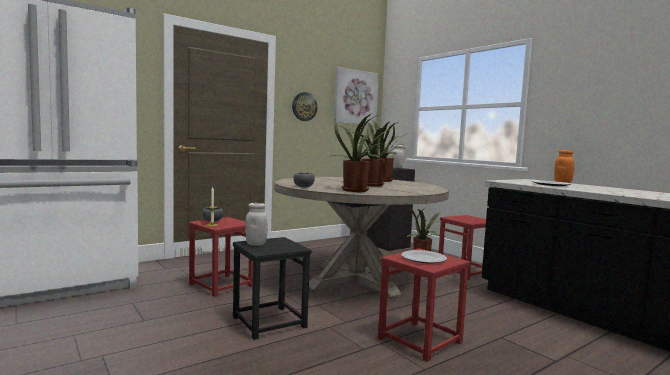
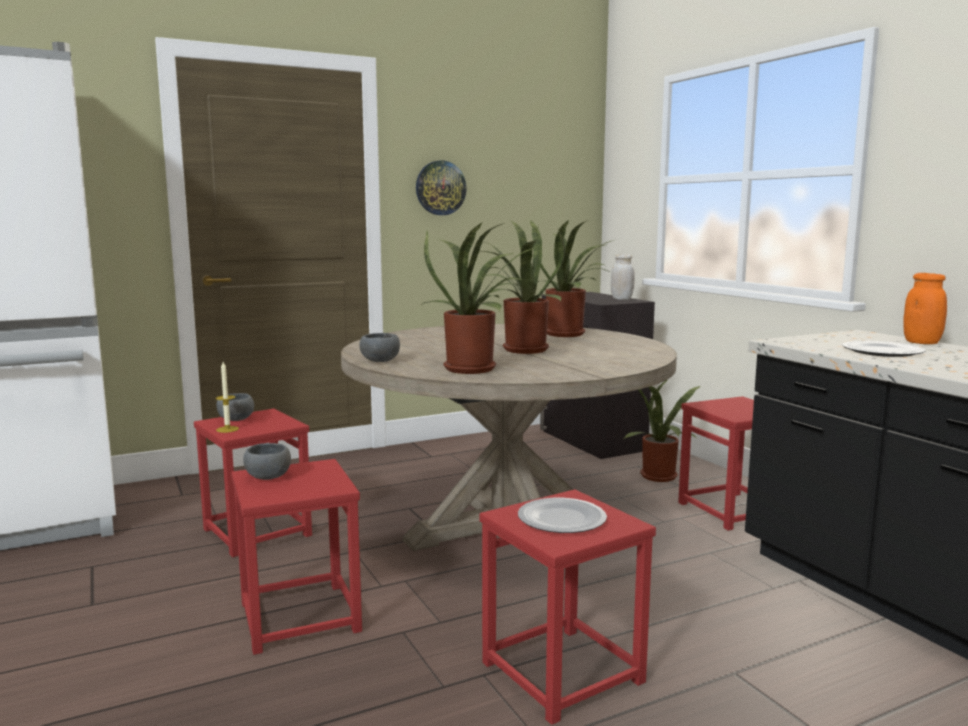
camera: 10 degrees right, 5 degrees up
black stool [233,237,311,340] -> red stool [231,459,362,655]
white jar [245,203,268,246] -> grey bowl [243,443,291,480]
picture [334,67,379,125] -> none

